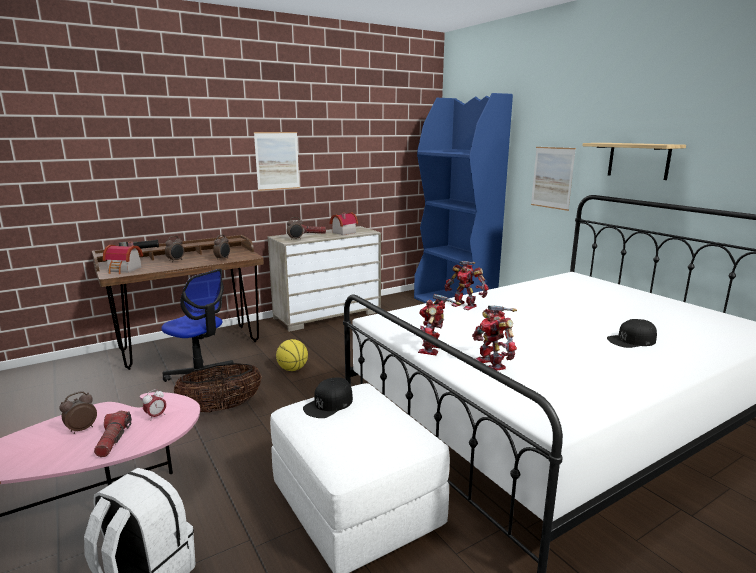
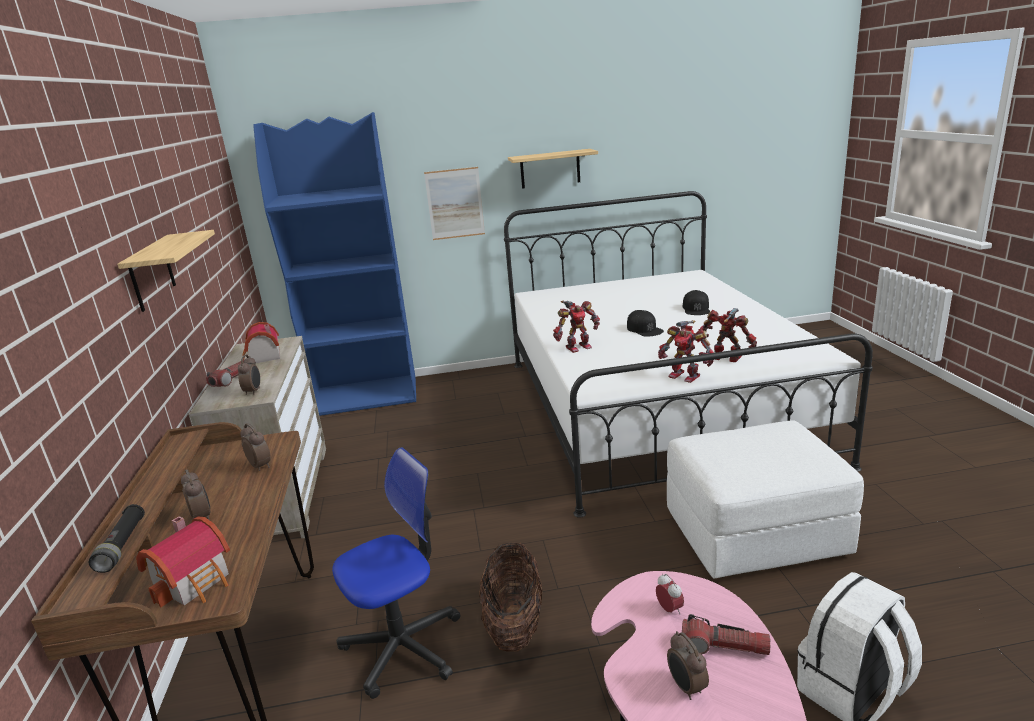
camera: 65 degrees left, 5 degrees up
picture [254,132,300,191] -> shelf [117,230,215,312]
basketball [276,339,308,371] -> none
black cap [303,377,353,418] -> black cap moved to [627,310,664,337]
toy robot [472,306,517,371] -> toy robot turned 150 degrees counterclockwise [698,308,757,362]

